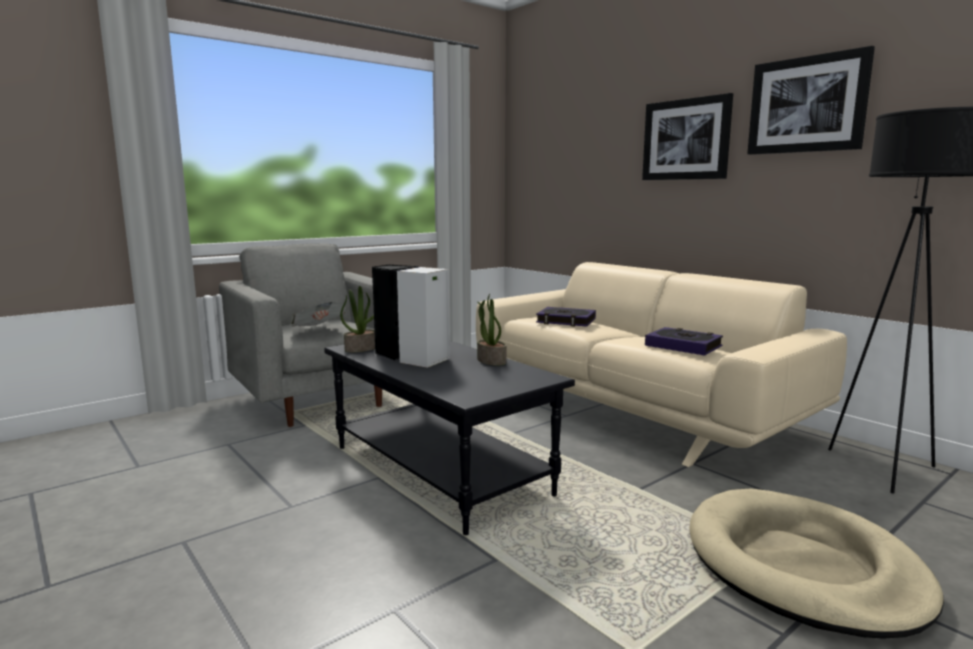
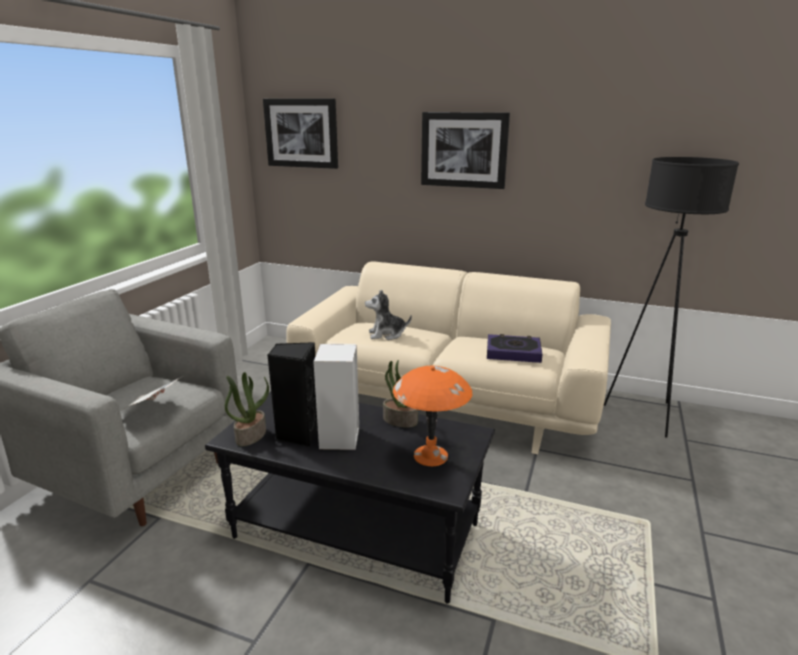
camera: 30 degrees left, 10 degrees up
book [536,307,596,327] -> plush toy [365,290,412,340]
beige dog bed [690,488,944,639] -> none
picture [747,46,875,155] -> picture moved to [263,98,338,169]
none -> orange table lamp [393,365,472,466]

